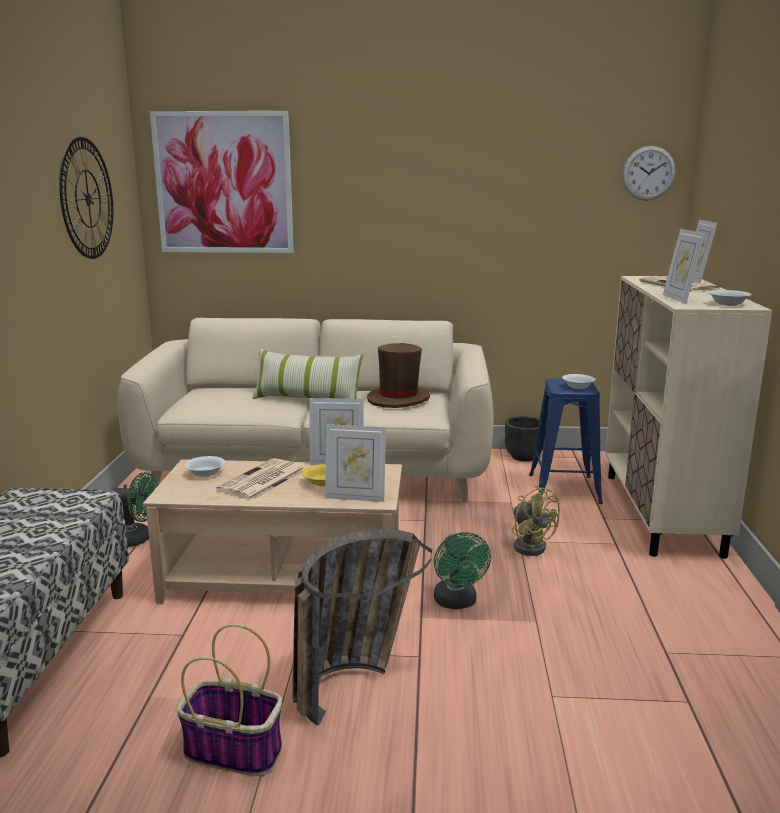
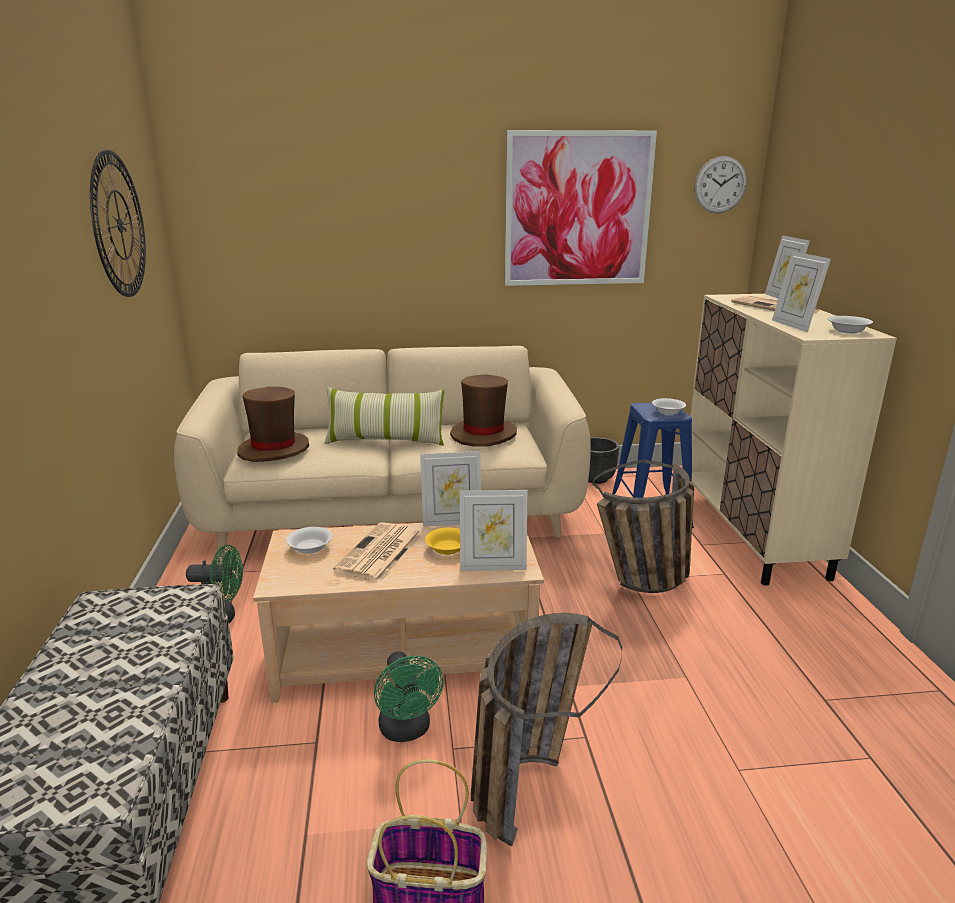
camera: 10 degrees left, 5 degrees up
picture [150,111,294,253] -> picture moved to [505,130,657,286]
green fan [434,532,491,609] -> green fan moved to [374,651,444,742]
yellow fan [512,485,560,556] -> basket [592,459,694,593]
none -> brown hat [237,387,309,462]

